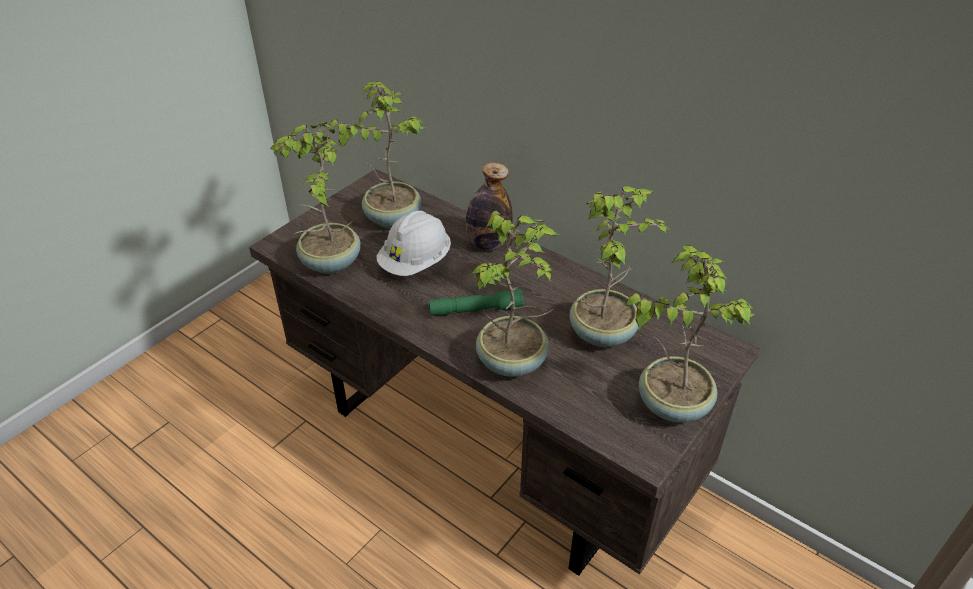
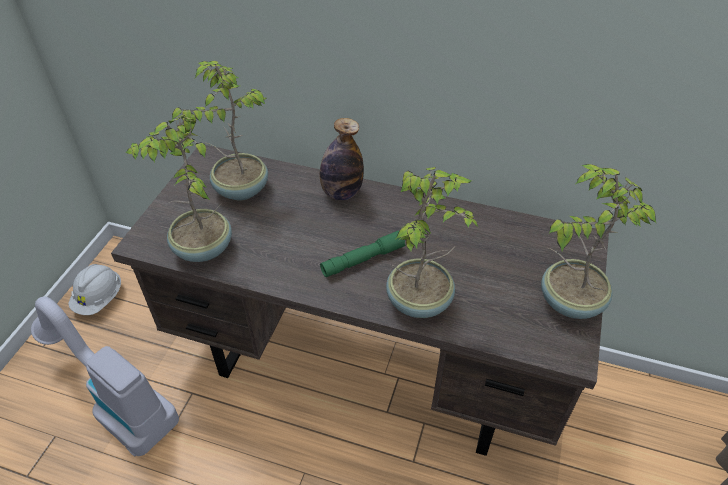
camera: 20 degrees left, 5 degrees up
white hard hat [377,211,451,276] -> white hard hat moved to [68,264,121,315]
potted plant [569,186,671,347] -> none
none -> vacuum cleaner [31,297,179,457]

